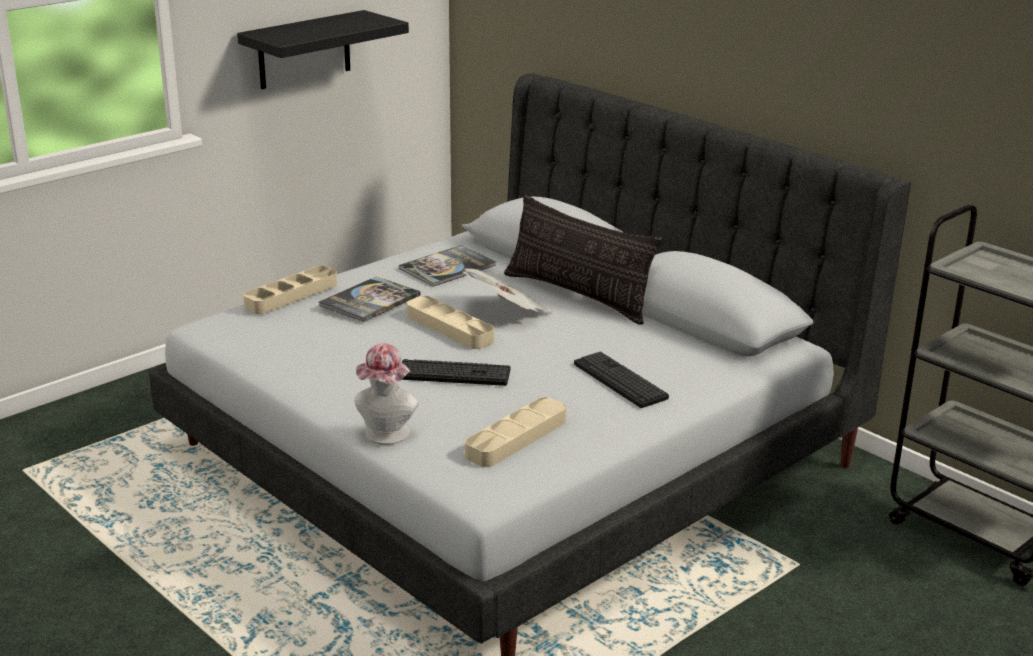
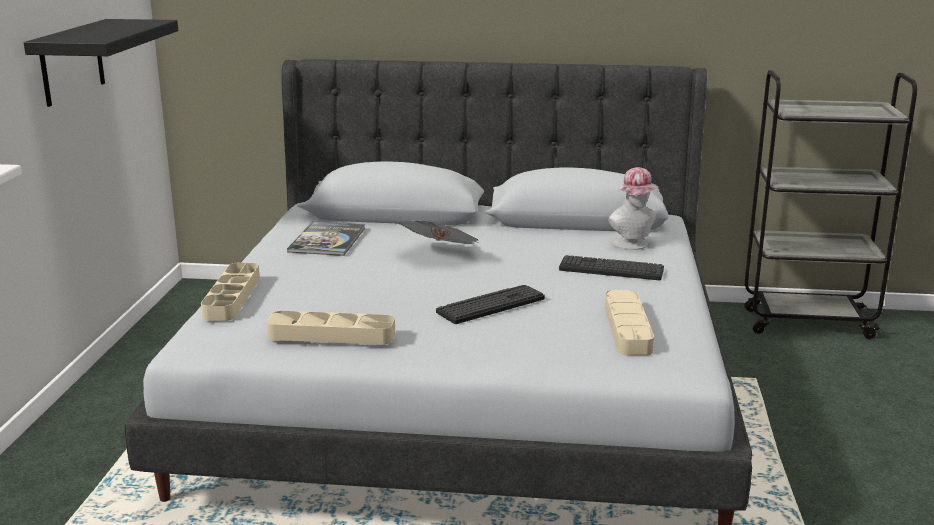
camera: 40 degrees left, 5 degrees down
book [319,277,421,322] -> none
hat [354,343,418,445] -> hat moved to [608,167,659,250]
beige tray [407,296,494,349] -> beige tray moved to [267,311,395,345]
pillow [504,195,663,325] -> none

